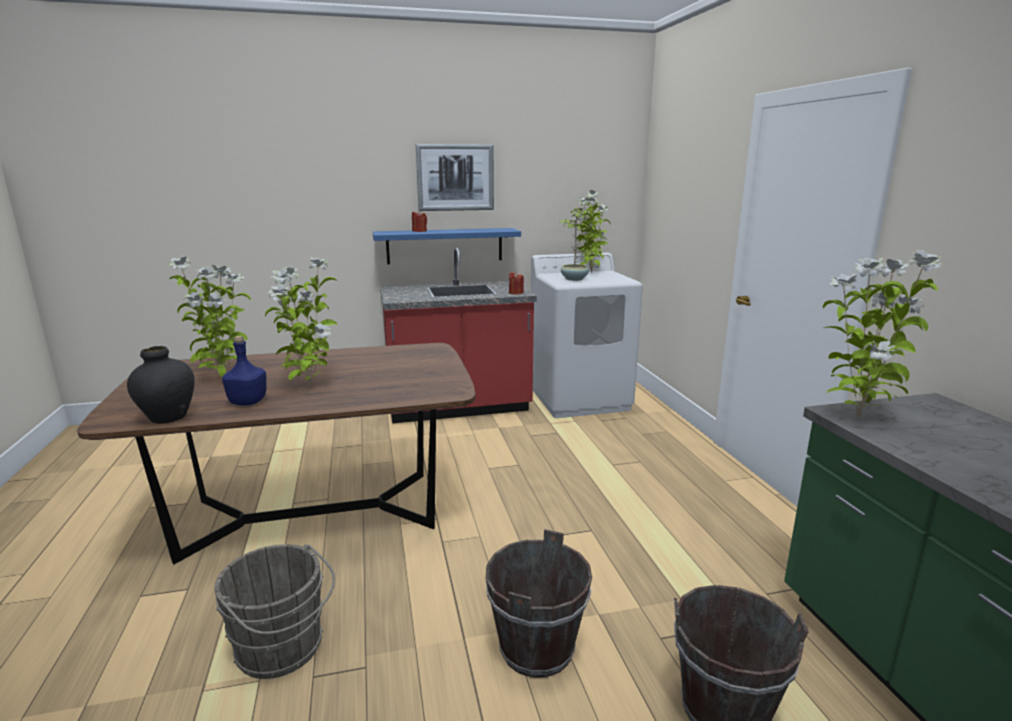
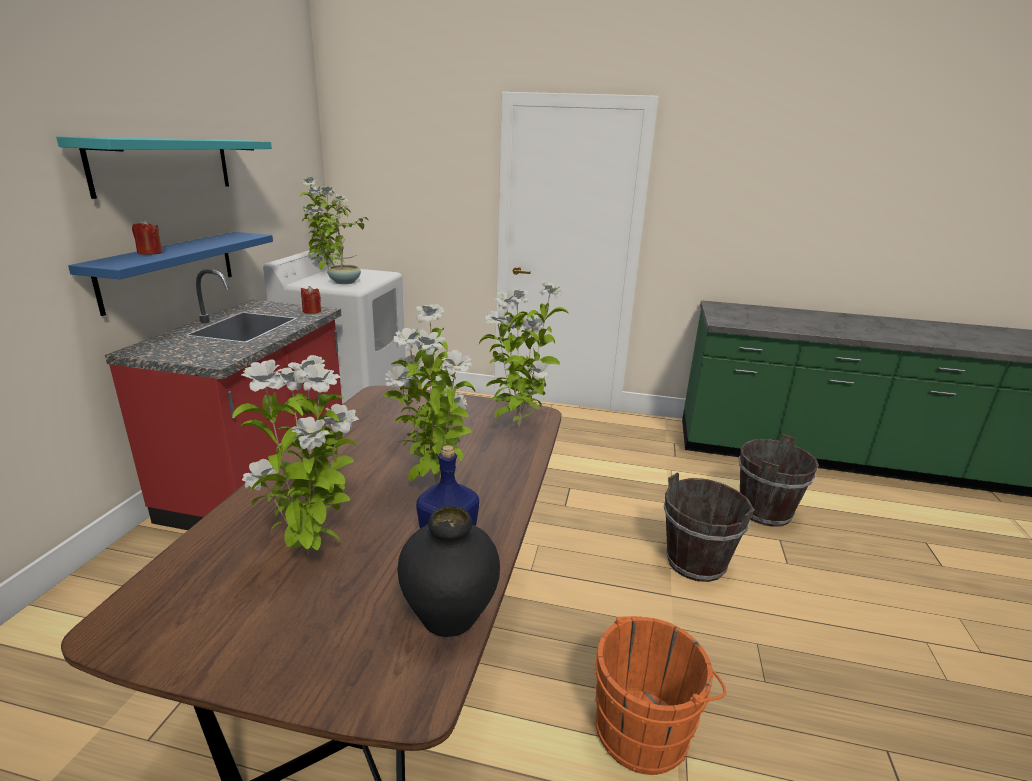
camera: 65 degrees left, 5 degrees up
grey bucket [214,544,335,679] -> orange bucket [595,616,726,775]
picture [416,144,494,211] -> turquoise shelf [56,136,272,199]
potted plant [823,250,943,419] -> potted plant moved to [479,281,569,428]

